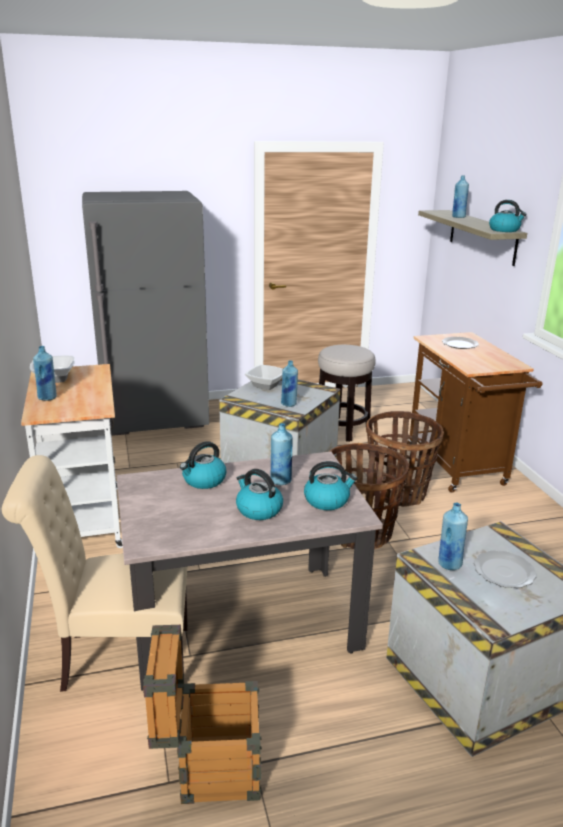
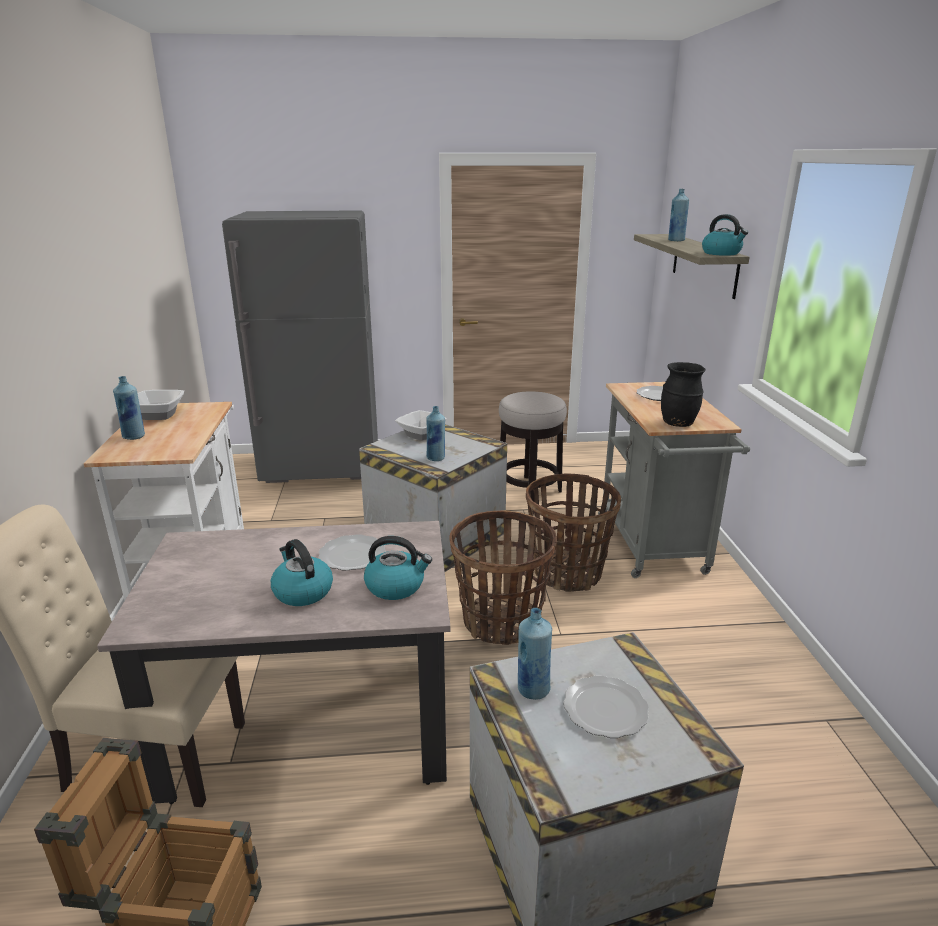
camera: 10 degrees right, 0 degrees up
kettle [180,441,226,489] -> none
blue bottle [271,423,292,485] -> plate [319,534,386,571]
brown cart [407,332,543,493] -> grey cart [598,382,750,578]
none -> black vase [661,362,706,427]

